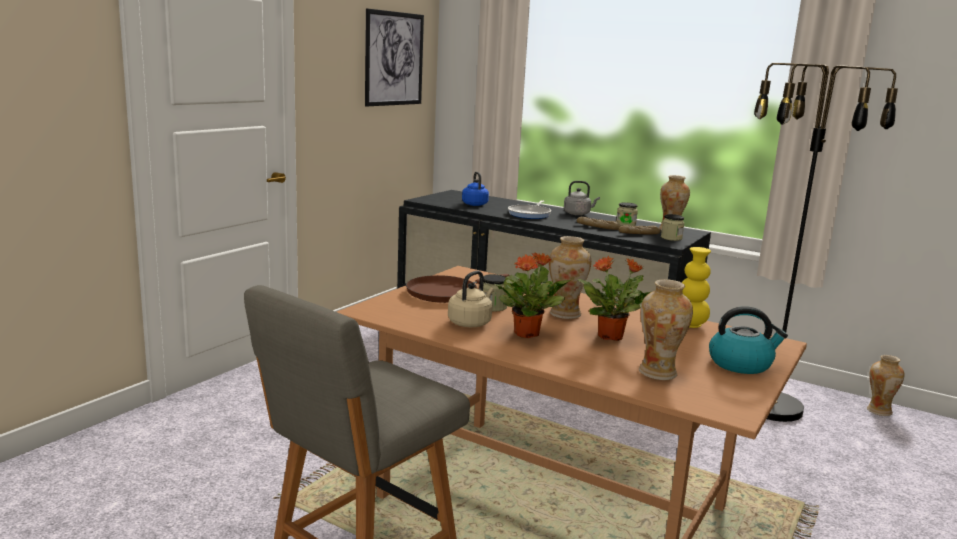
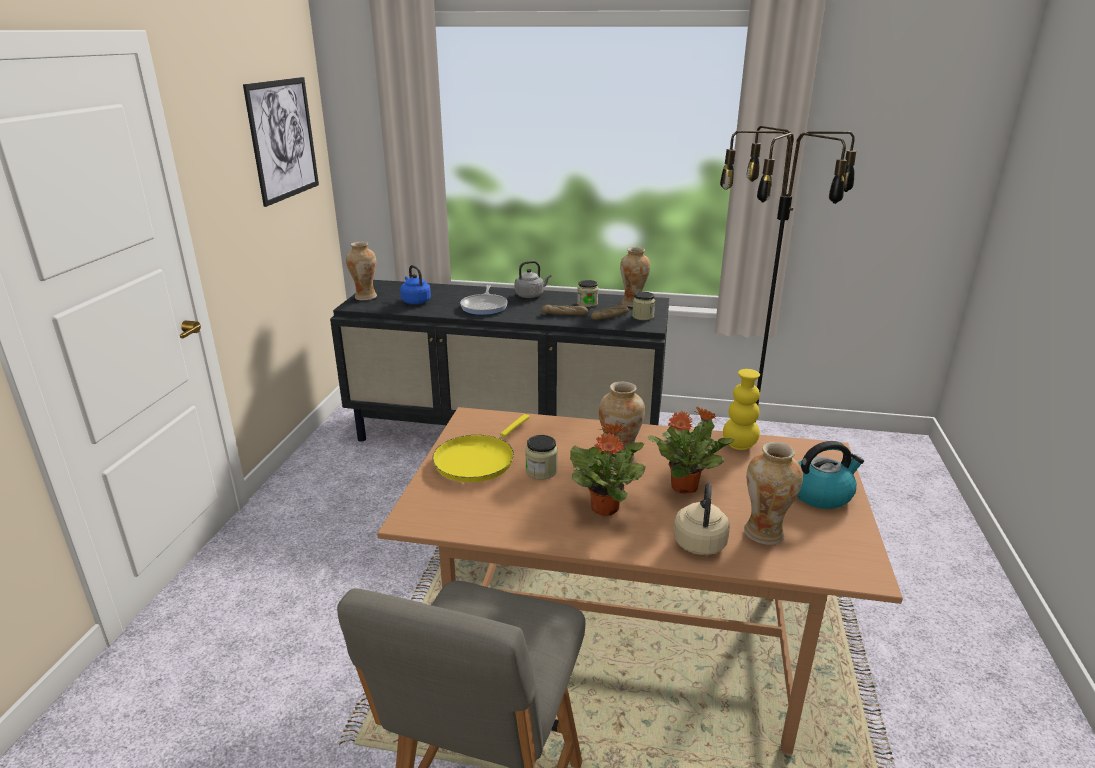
camera: 20 degrees left, 10 degrees up
brown frying pan [406,274,510,303] -> yellow frying pan [432,414,530,482]
beige kettle [448,271,494,327] -> beige kettle moved to [674,483,730,555]
vase [867,355,905,416] -> vase moved to [346,242,377,301]

